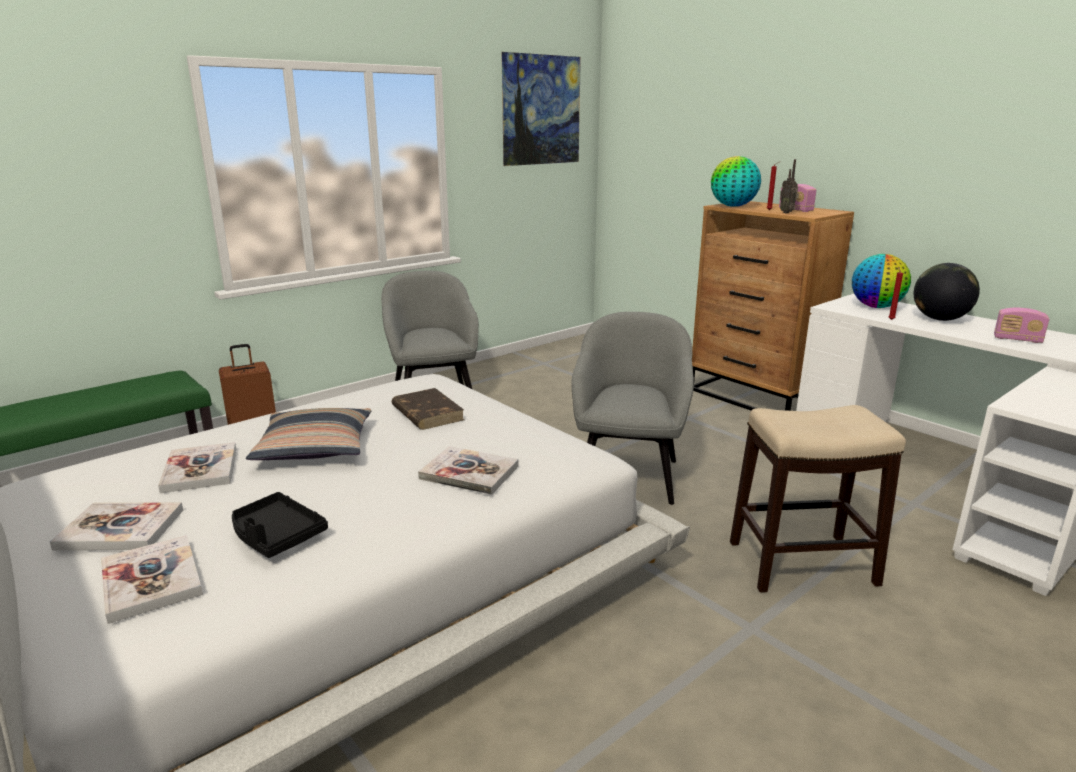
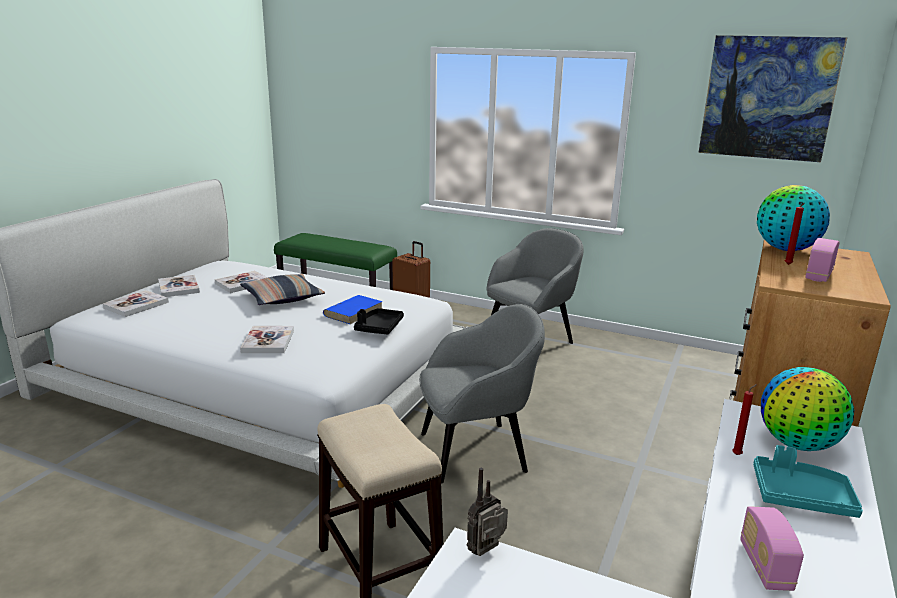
camera: 65 degrees right, 0 degrees up
black tray [232,492,328,558] -> black tray moved to [354,308,404,335]
brown book [392,388,464,430] -> blue book [323,295,383,324]
radio [780,159,799,213] -> radio moved to [466,468,508,556]
globe [914,263,980,321] -> turquoise tray [753,445,863,518]

